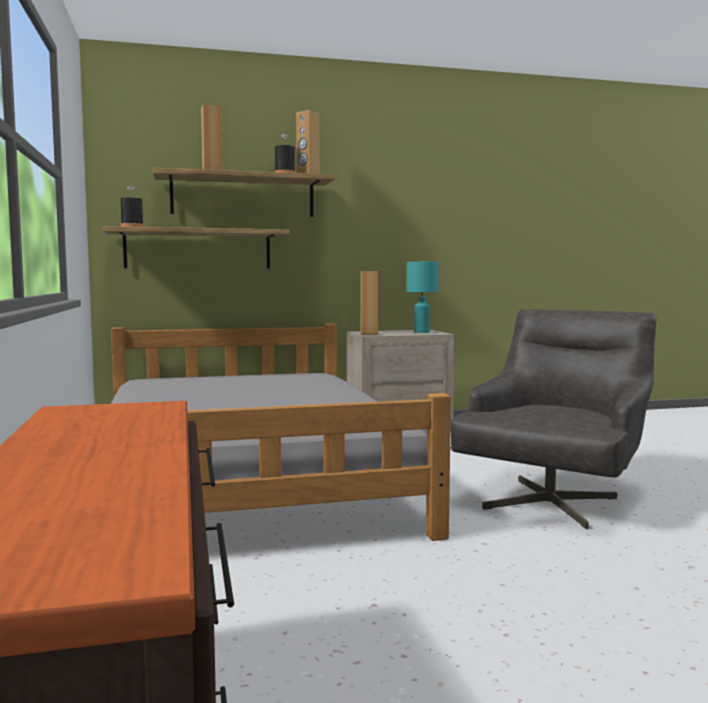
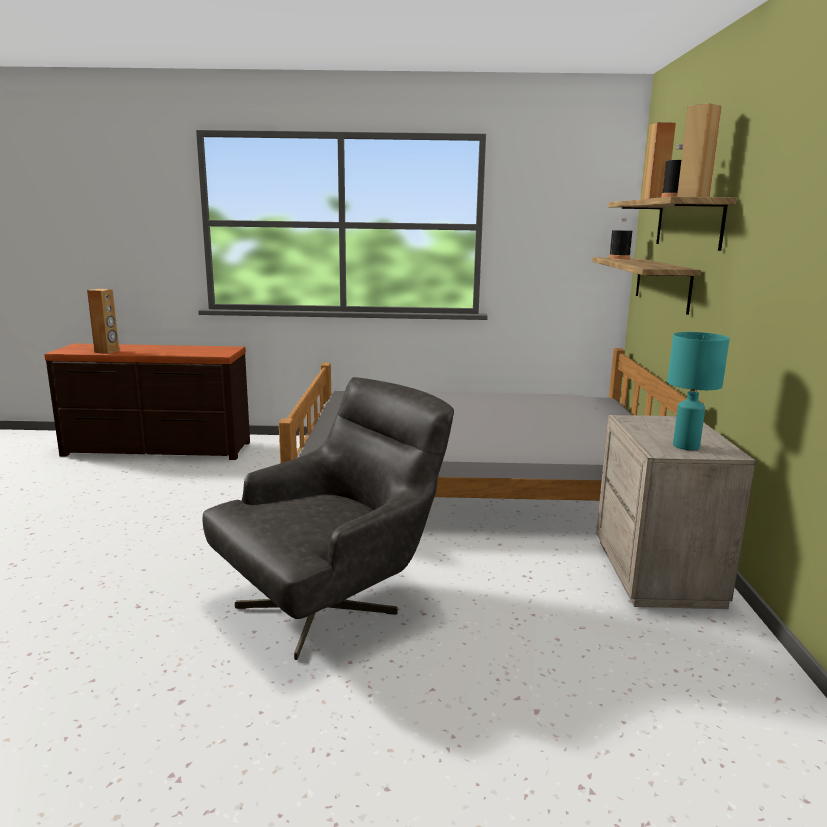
camera: 105 degrees right, 10 degrees up
brown speaker [361,271,379,334] -> brown speaker moved to [87,289,119,354]
grey armchair [451,309,657,529] -> grey armchair turned 90 degrees counterclockwise [203,377,454,660]

